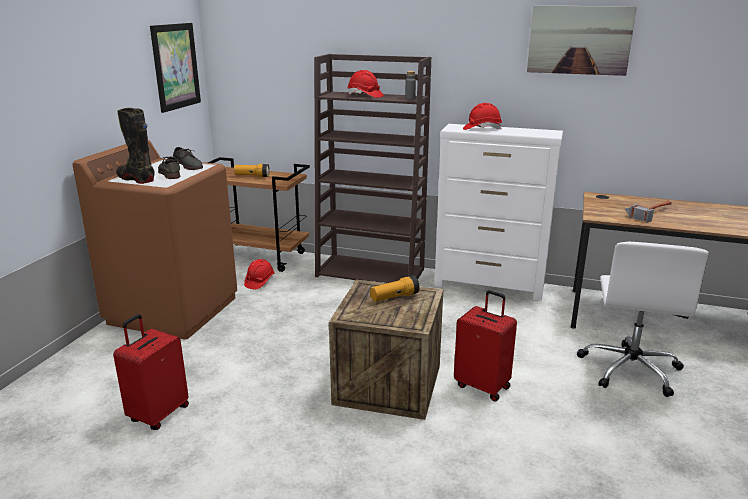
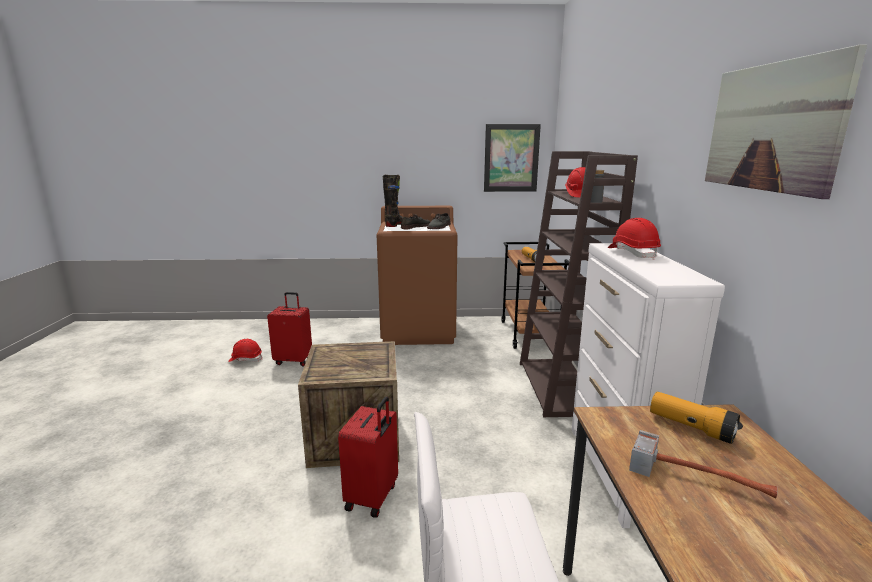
camera: 70 degrees right, 5 degrees down
red hard hat [244,259,275,289] -> red hard hat moved to [228,339,263,362]
flashlight [370,275,420,302] -> flashlight moved to [650,392,740,444]

